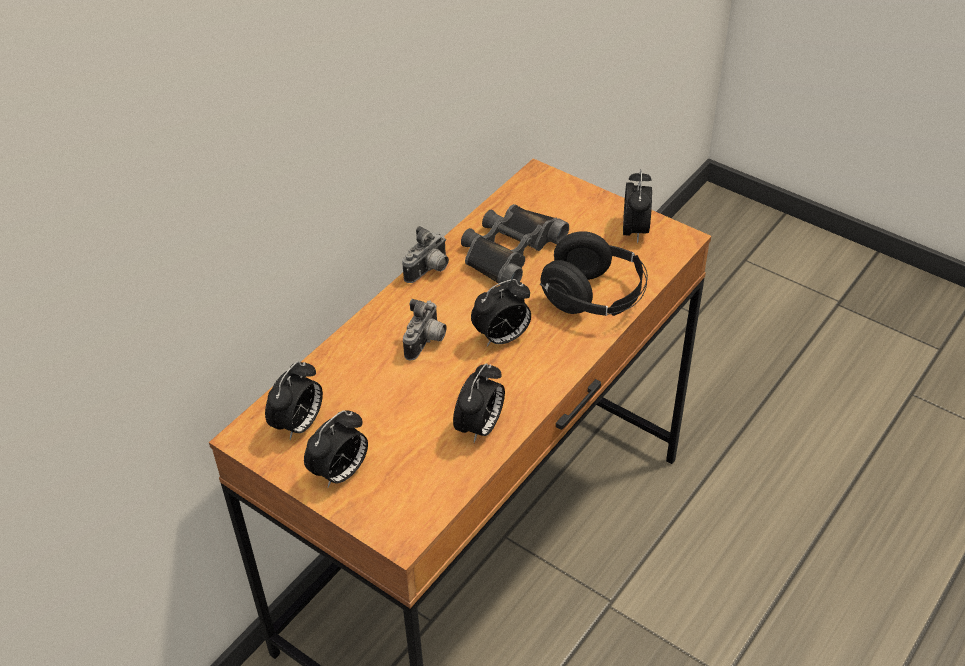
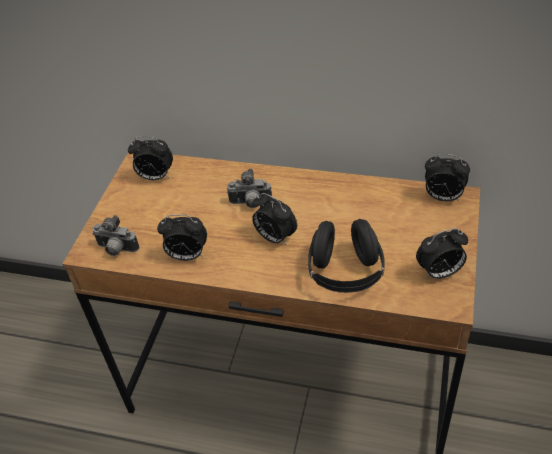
camera: 70 degrees right, 0 degrees up
alarm clock [304,410,368,488] -> alarm clock moved to [425,154,470,201]
camera [402,226,449,283] -> camera moved to [92,215,139,256]
black binoculars [461,204,569,286] -> none

